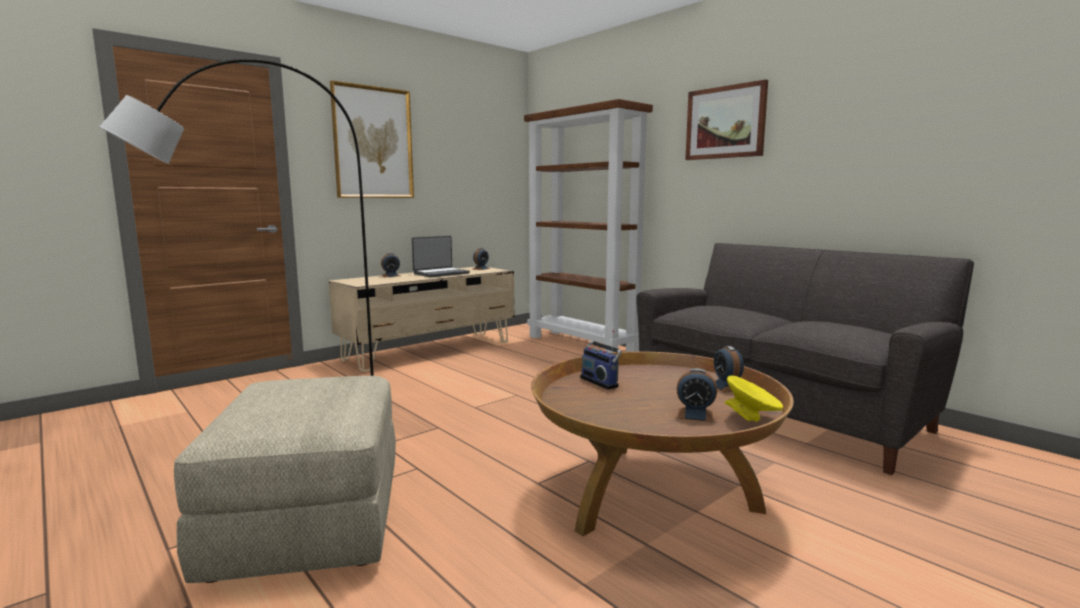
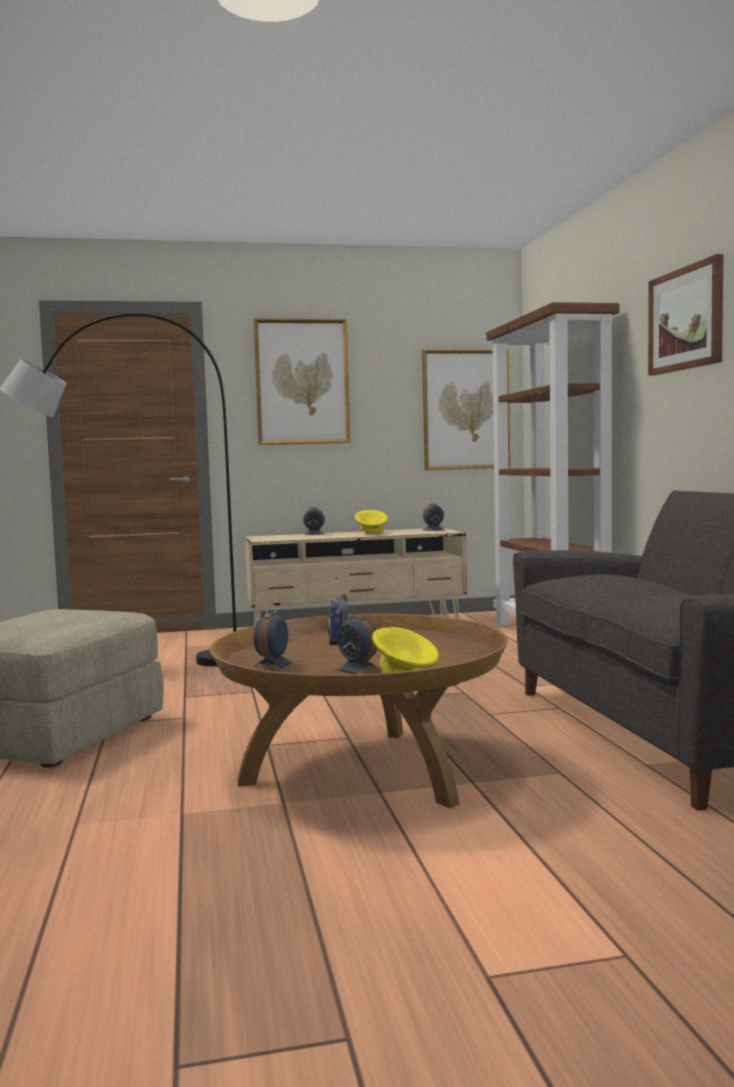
camera: 30 degrees right, 5 degrees down
laptop [412,236,470,278] -> yellow bowl [355,510,388,533]
alarm clock [714,346,744,392] -> alarm clock moved to [253,613,293,671]
none -> picture [422,349,511,470]

